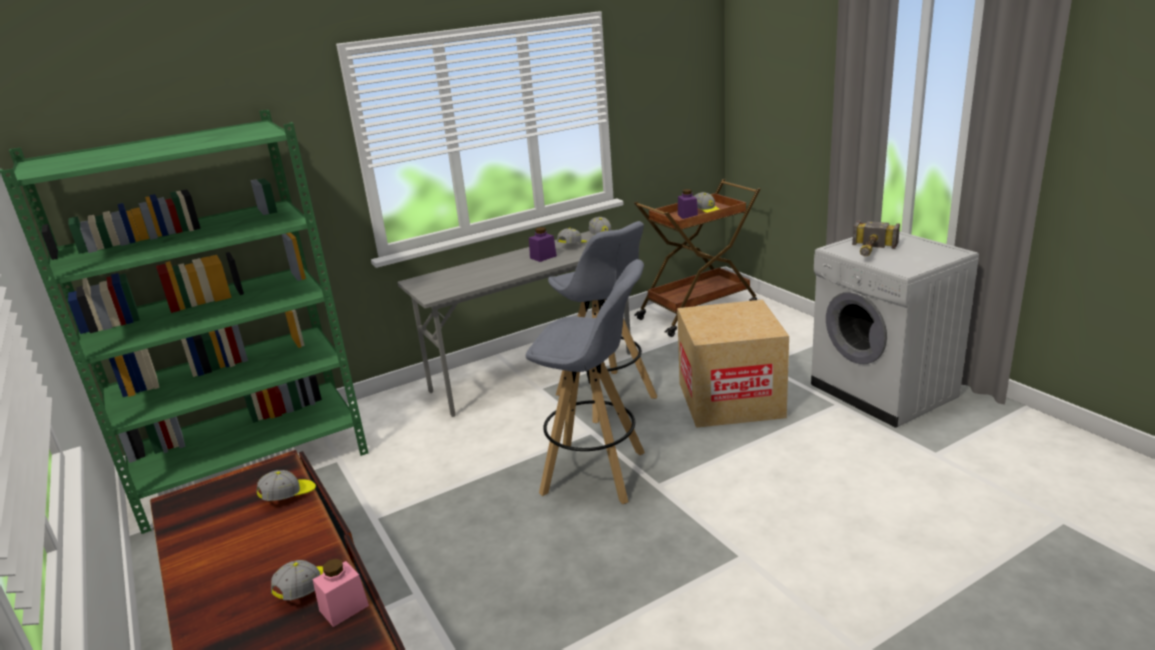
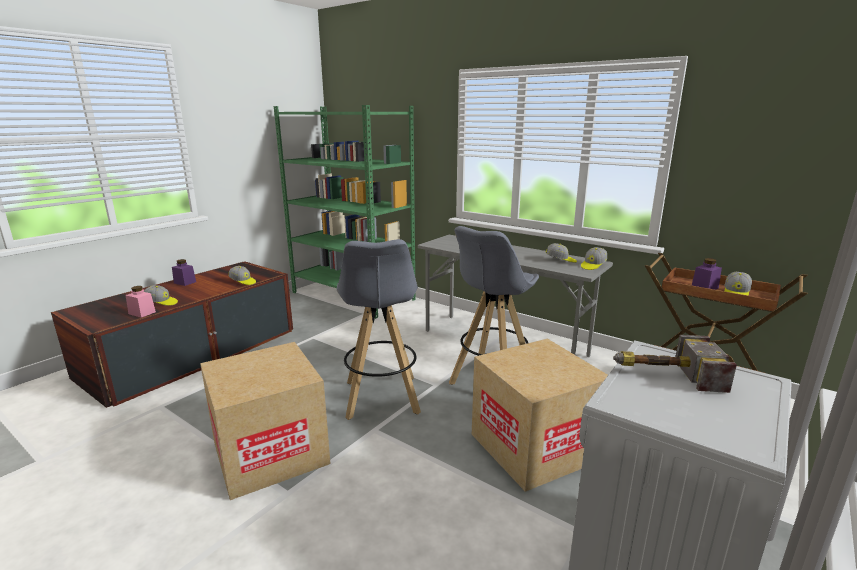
camera: 65 degrees right, 5 degrees down
purple jar [529,227,557,262] -> purple jar moved to [172,259,196,286]
none -> cardboard box [200,342,331,500]

